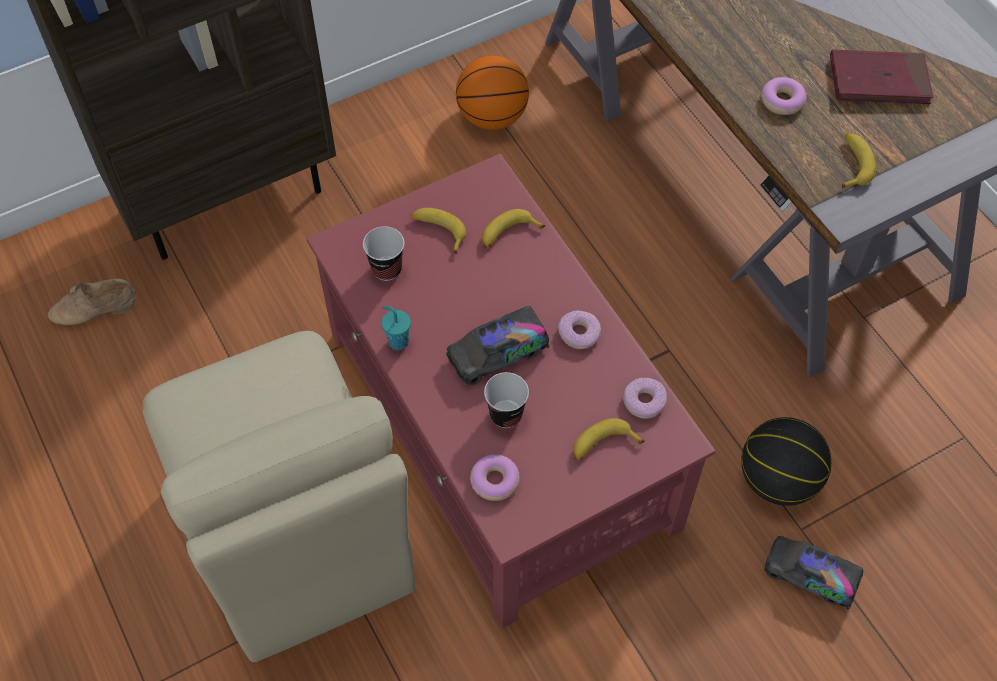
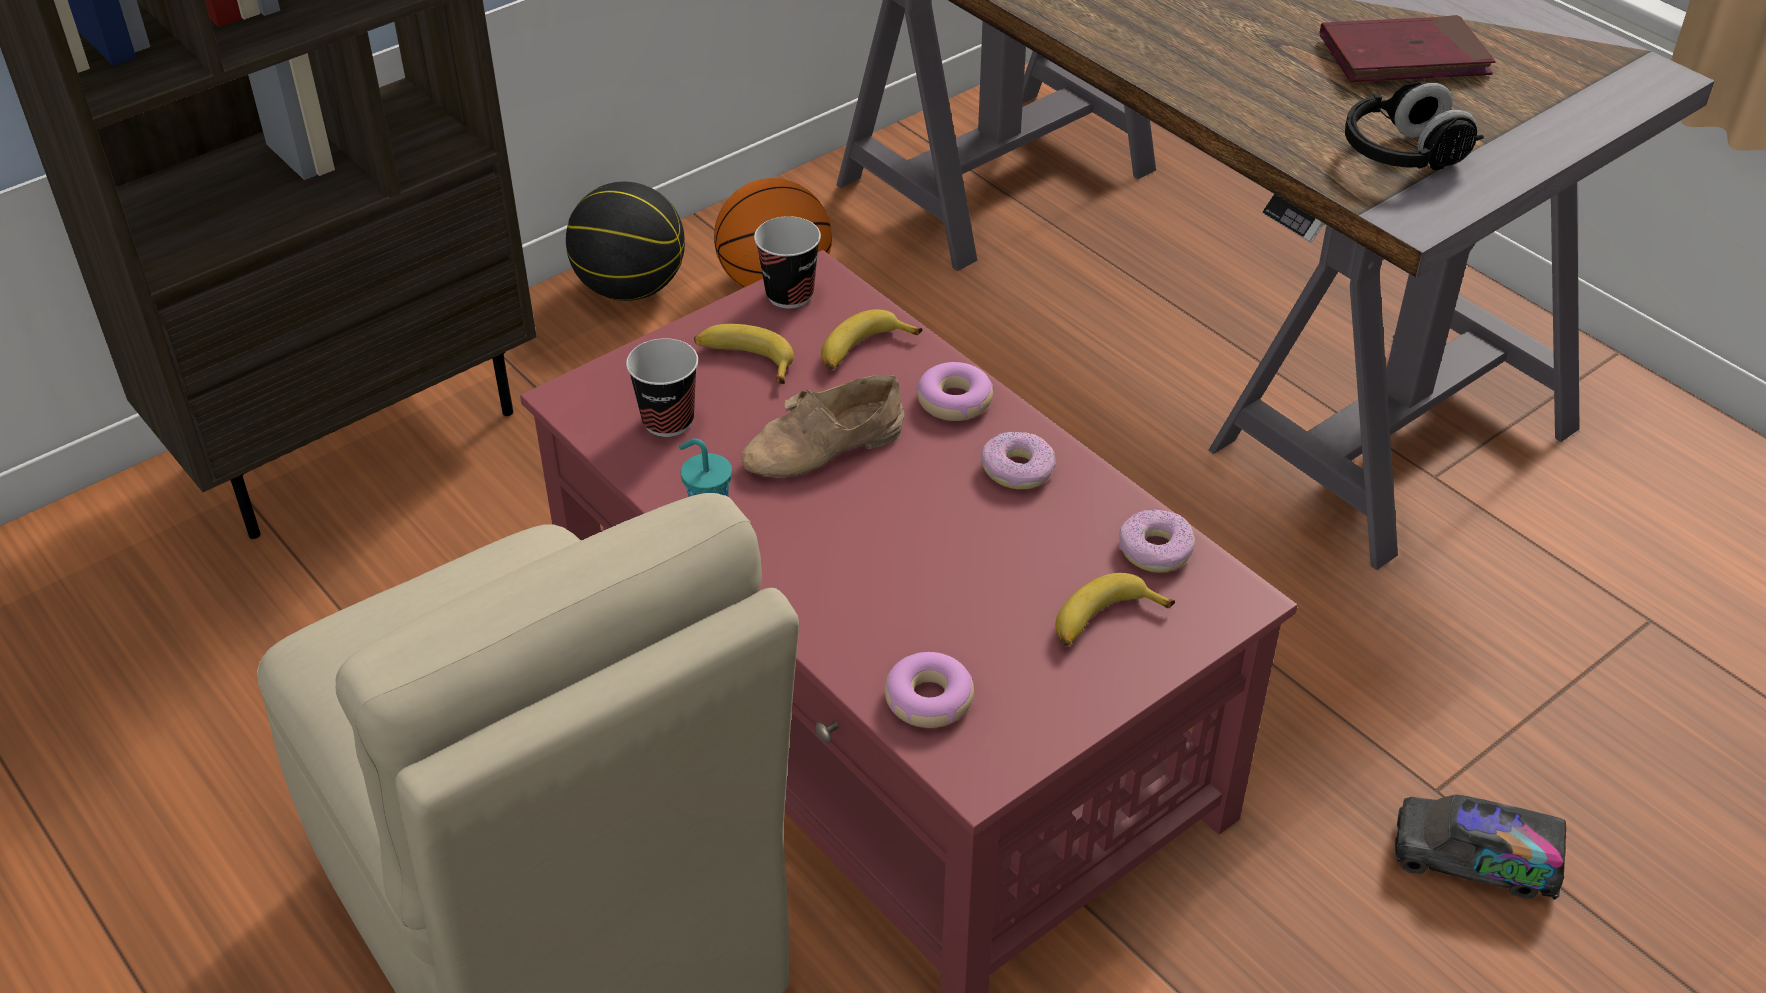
camera: 10 degrees left, 15 degrees down
beige shoe [47,279,136,325] -> beige shoe moved to [741,375,904,478]
toy truck [446,306,550,385] -> none
cup [484,372,529,428] -> cup moved to [754,216,821,308]
basketball [741,417,831,506] -> basketball moved to [566,182,685,301]
donut [761,77,807,115] -> donut moved to [916,362,994,421]
banana [842,132,877,189] -> black headphones [1345,81,1484,171]

